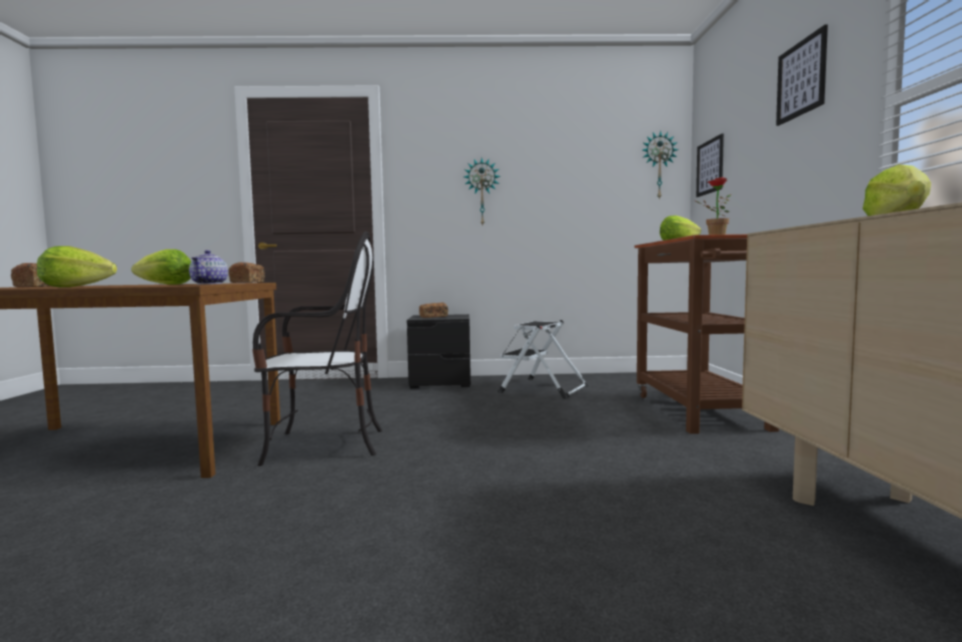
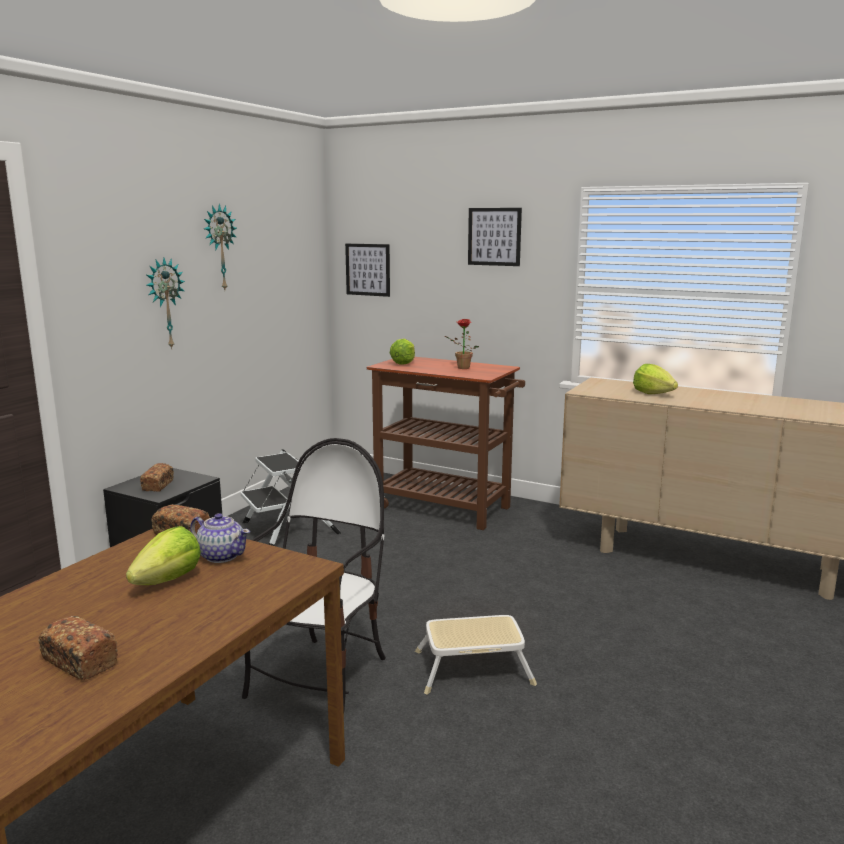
camera: 60 degrees left, 10 degrees up
lettuce [37,246,117,287] -> none
wall clock [642,130,678,200] -> wall clock moved to [204,204,237,290]
none -> beige step ladder [415,615,537,695]

